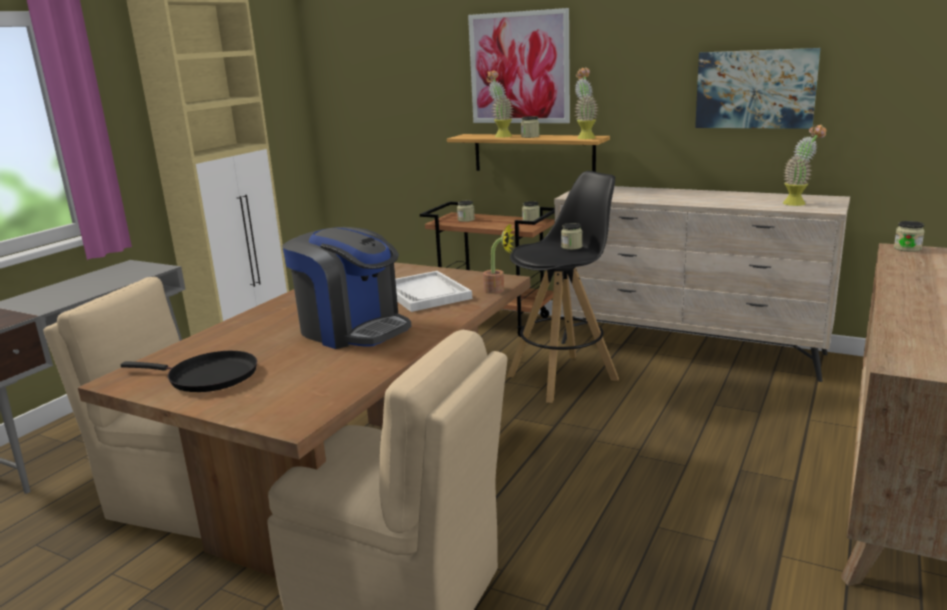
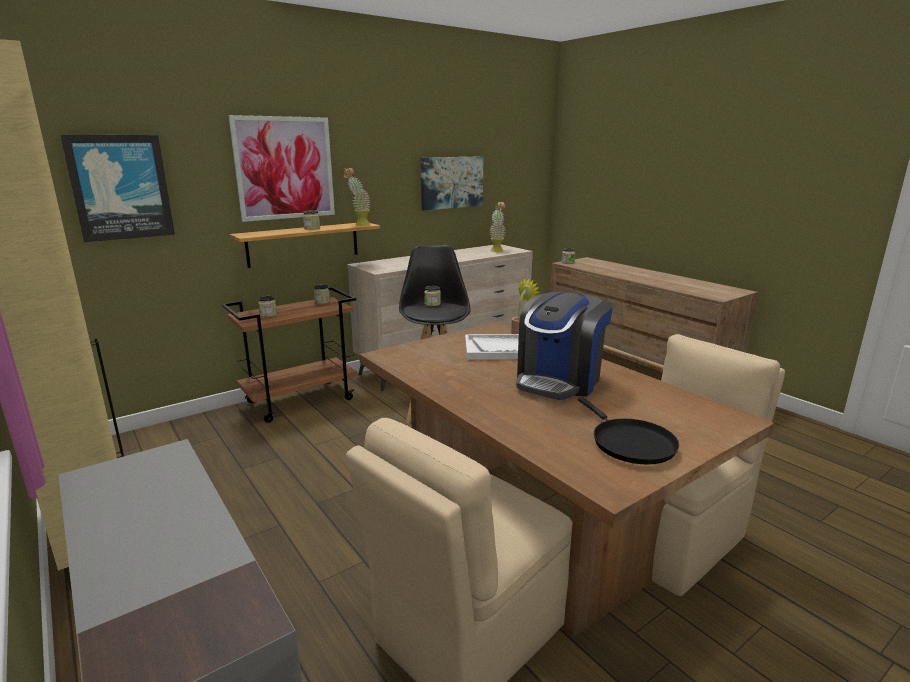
camera: 65 degrees left, 0 degrees up
black frying pan [121,351,257,392] -> black frying pan turned 120 degrees clockwise [578,397,679,465]
coffee machine [282,227,412,349] -> coffee machine turned 150 degrees clockwise [516,292,613,400]
potted plant [486,71,514,138] -> none
none -> picture [60,135,175,242]

